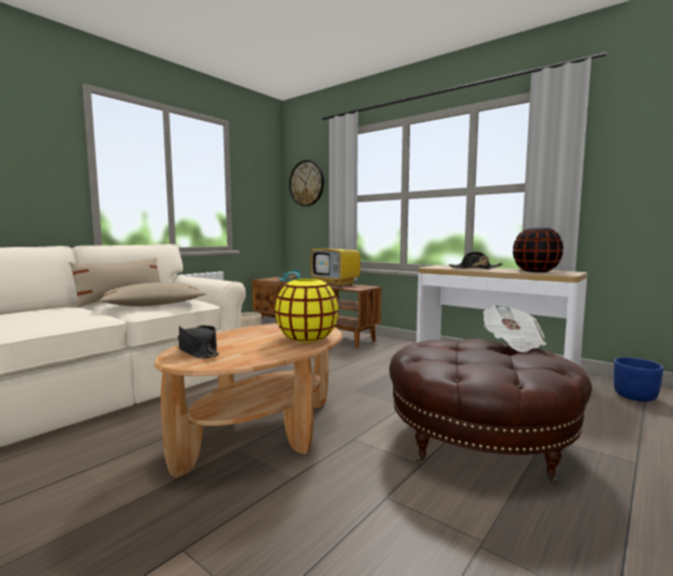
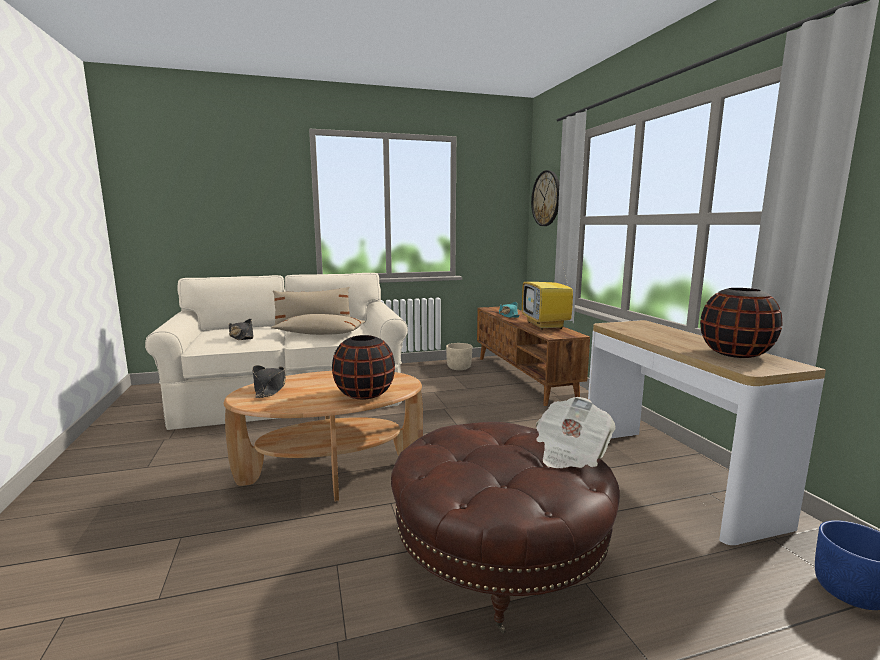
camera: 35 degrees right, 5 degrees up
yellow vase [275,279,339,342] -> black vase [332,335,395,399]
black hat [449,252,502,269] -> black hat moved to [229,319,253,340]

